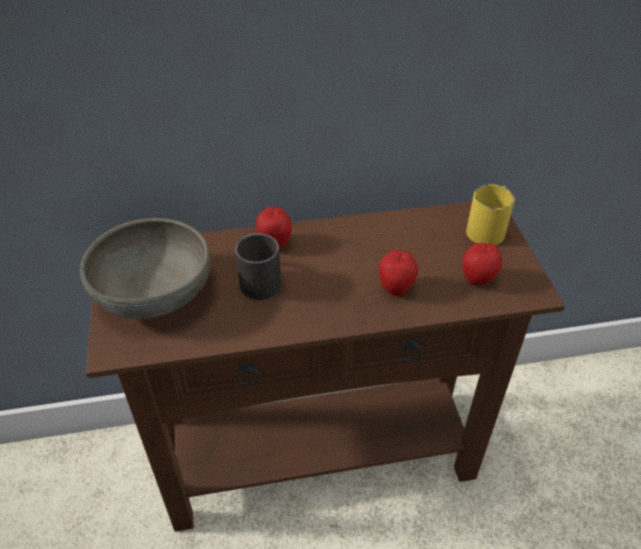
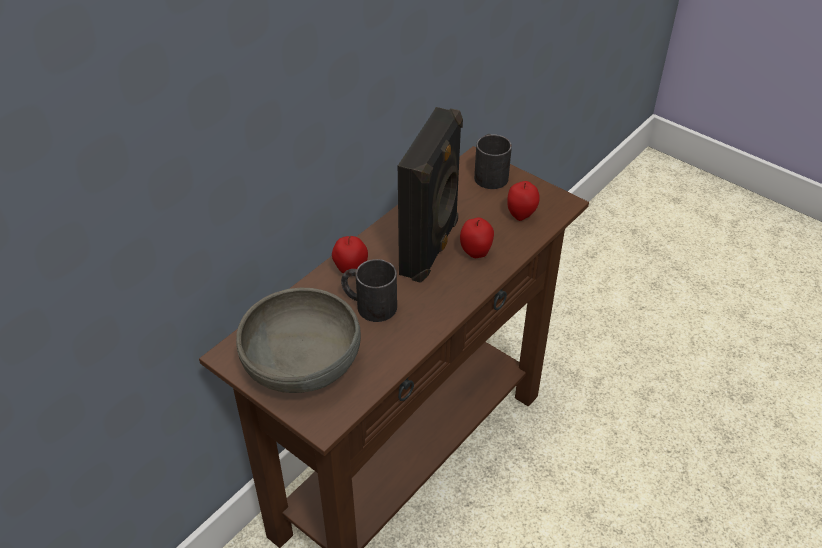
camera: 40 degrees left, 0 degrees up
yellow mug [466,184,515,245] -> black mug [474,134,512,189]
none -> black speaker [398,107,463,283]

